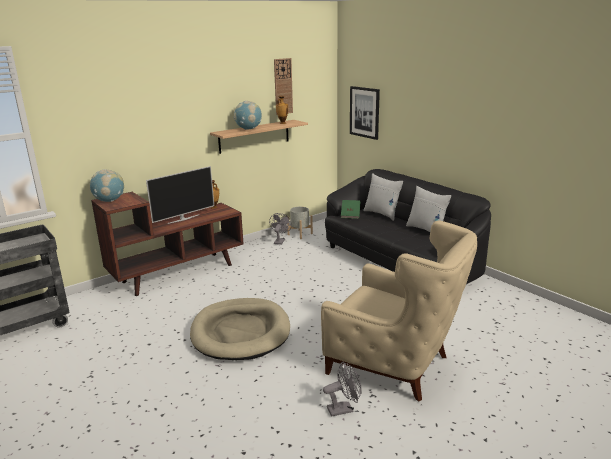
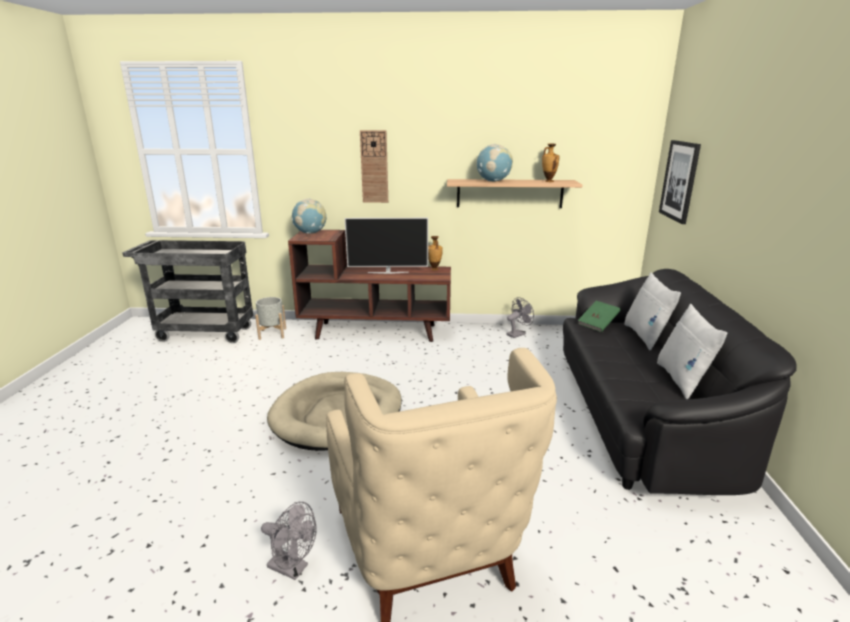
camera: 40 degrees right, 0 degrees up
wall clock [274,58,293,115] -> wall clock moved to [360,130,388,203]
grey planter [287,207,313,239] -> grey planter moved to [255,297,286,340]

